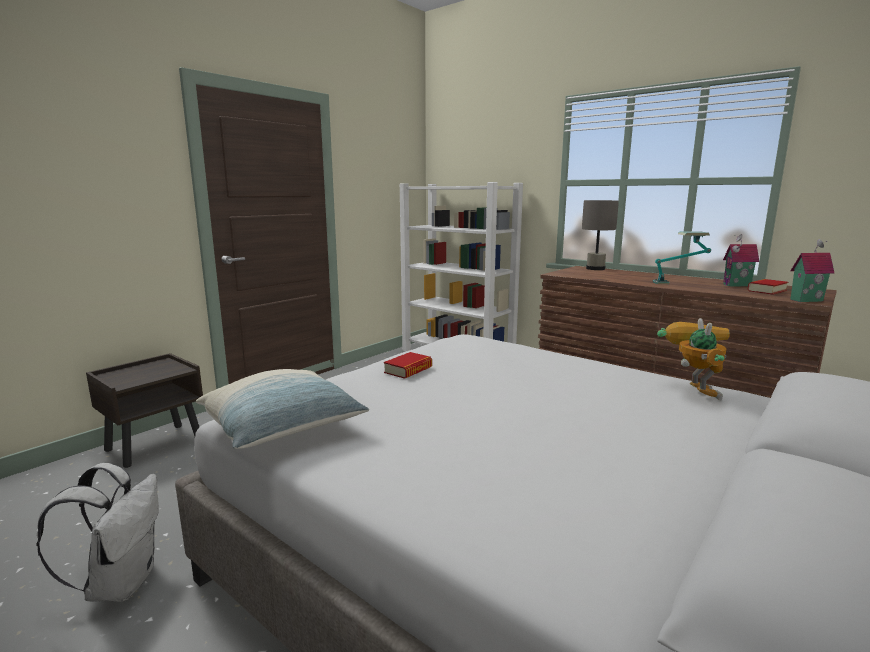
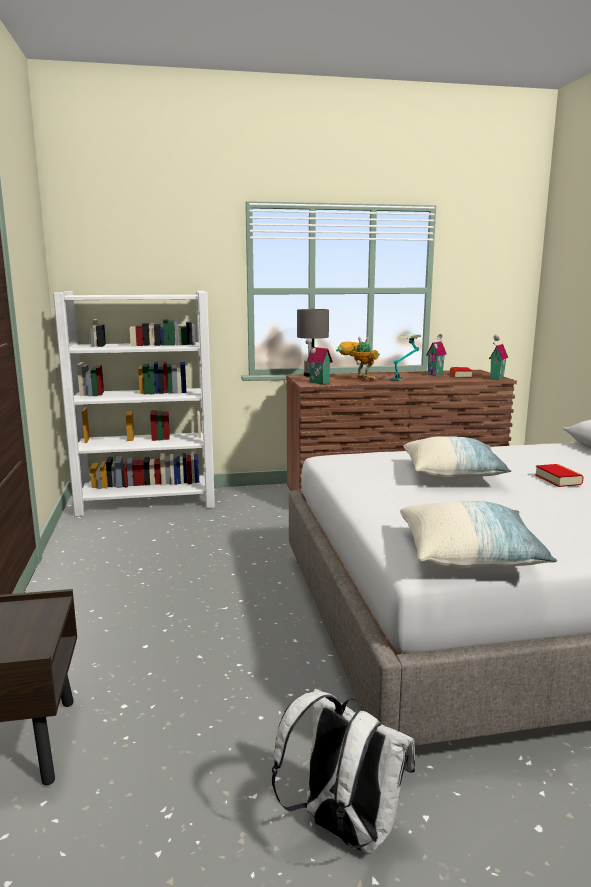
camera: 50 degrees left, 0 degrees up
book [384,352,432,379] -> book moved to [535,464,584,487]
toy robot [657,318,730,400] -> toy robot moved to [336,337,380,380]
none -> toy house [306,338,333,385]
none -> pillow [404,436,511,479]

